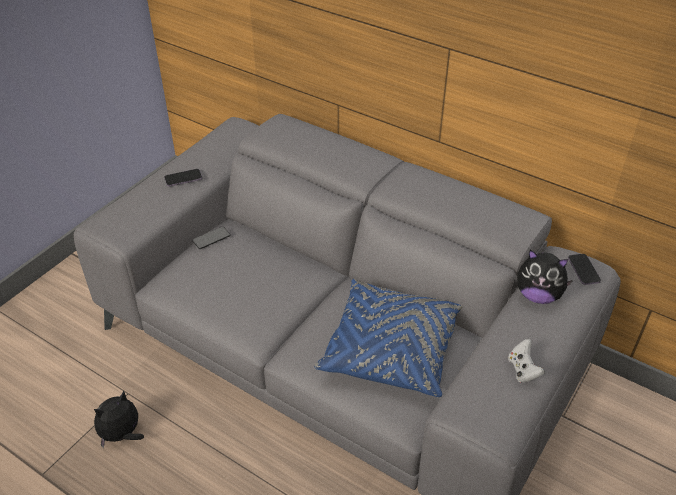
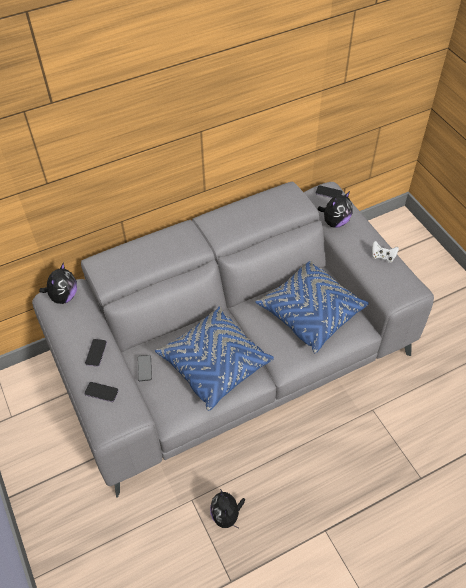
camera: 60 degrees left, 10 degrees up
none -> plush toy [39,262,77,304]
none -> phone [85,382,119,402]
none -> blue pillow [155,306,274,411]

